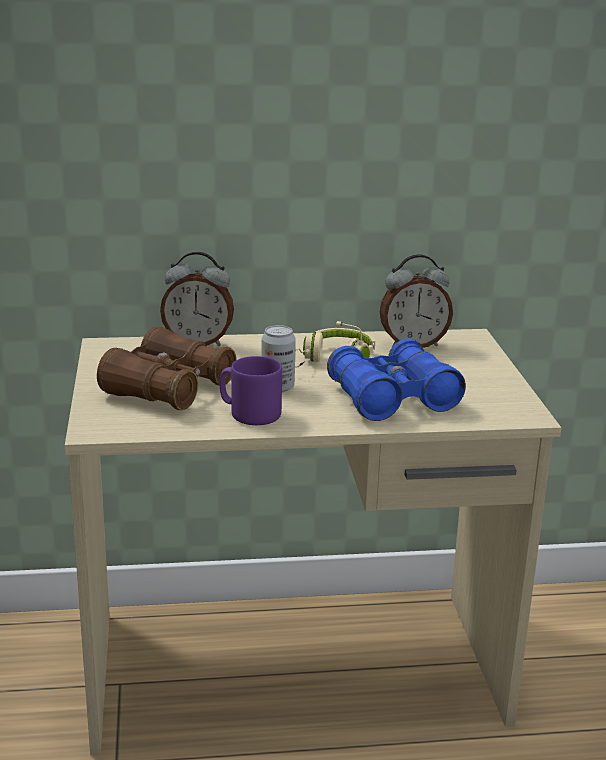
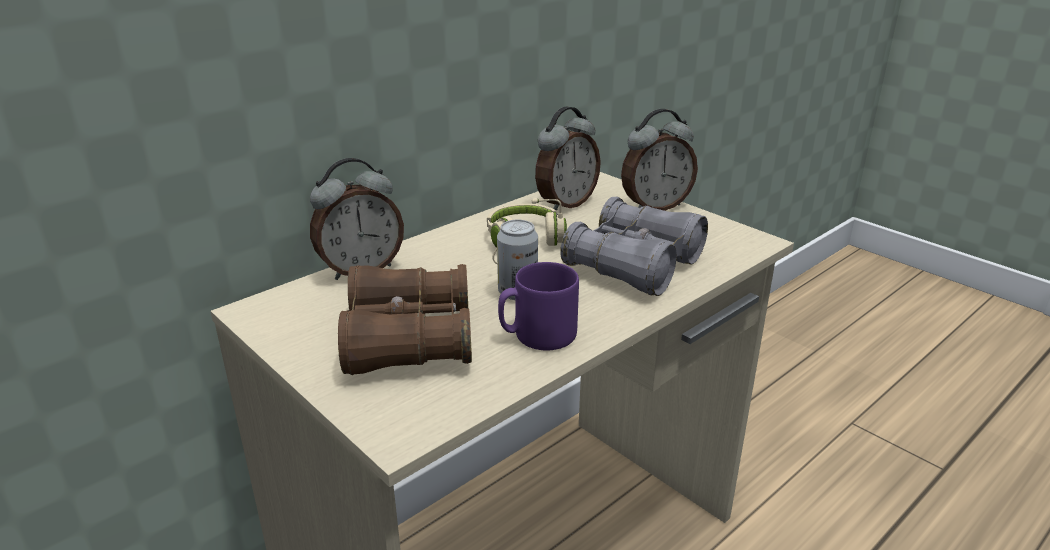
camera: 35 degrees left, 5 degrees up
blue binoculars [327,339,466,421] -> grey binoculars [560,197,708,296]
none -> alarm clock [621,109,698,211]

